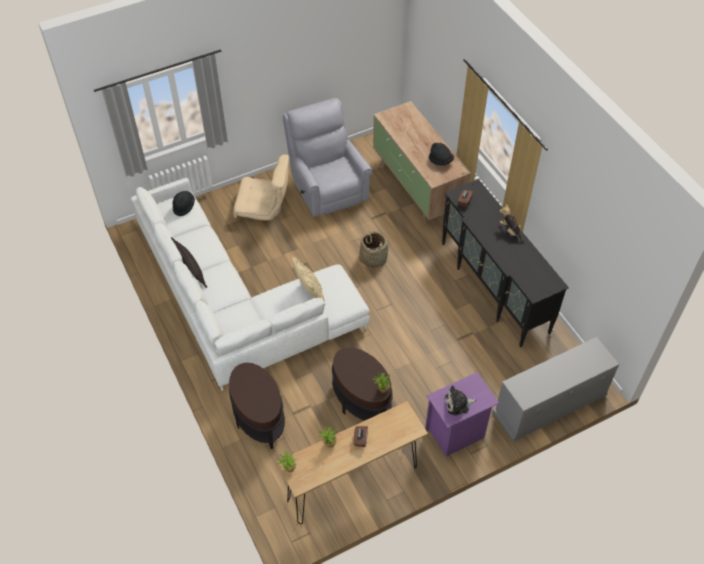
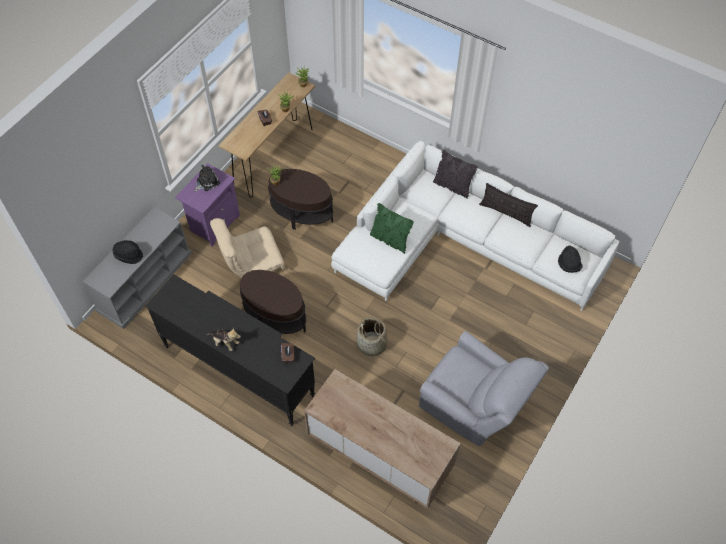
camera: 150 degrees right, 5 degrees up
brown side table [229,363,285,449] -> brown side table moved to [240,270,306,334]
beige armchair [233,154,289,221] -> beige armchair moved to [210,218,285,278]
beige pillow [292,256,325,306] -> green pillow [370,203,414,254]
black hat [429,143,454,166] -> black hat moved to [113,240,143,264]
none -> black pillow [433,150,478,199]

